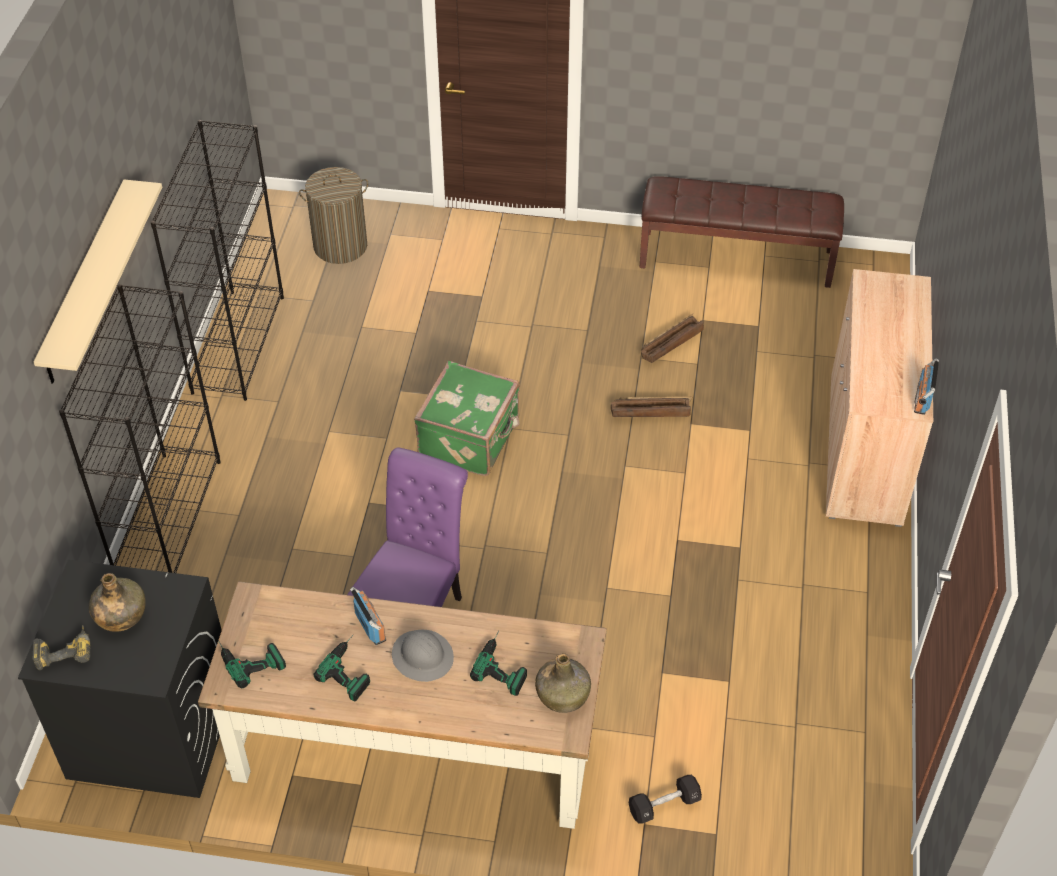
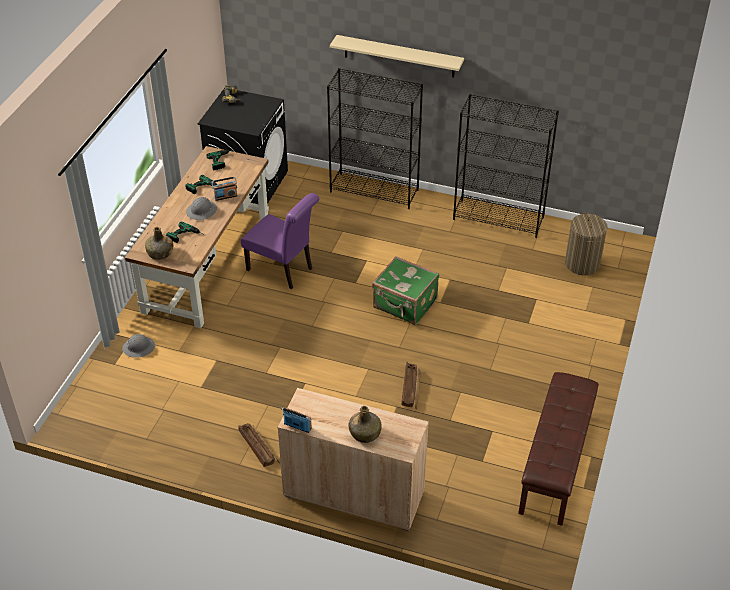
camera: 100 degrees right, 5 degrees down
green bottle [89,573,146,632] -> green bottle moved to [348,406,381,443]
black dumbbell [629,775,702,824] -> grey hard hat [122,334,155,357]
crate [641,314,704,363] -> crate moved to [238,423,280,467]

